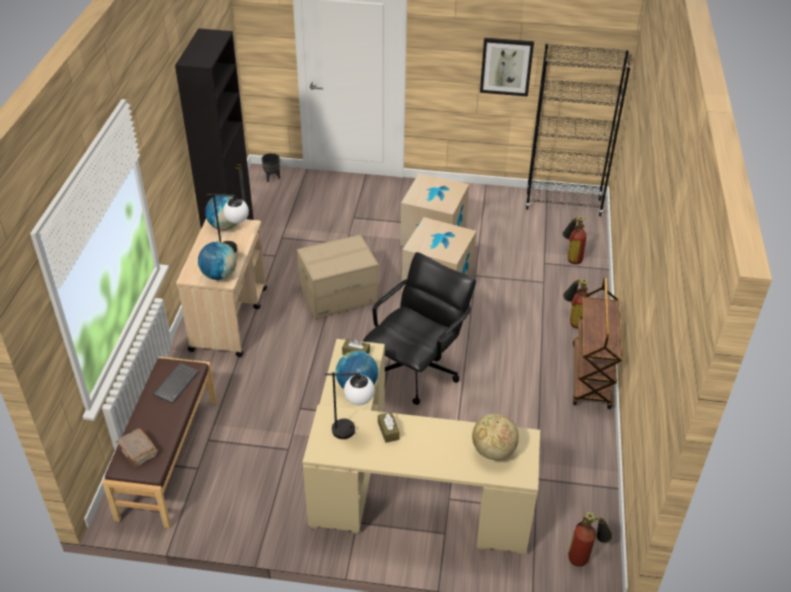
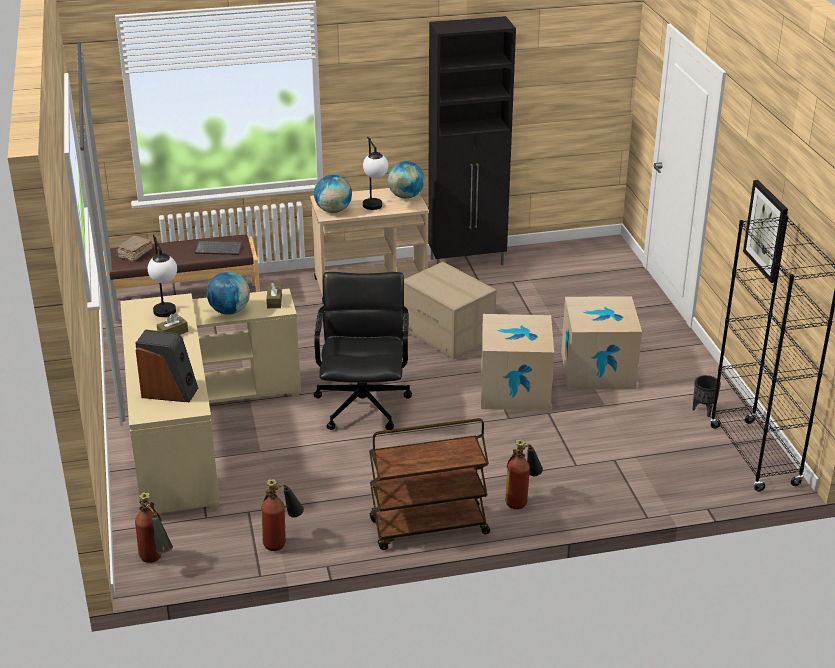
camera: 70 degrees right, 10 degrees down
black planter [262,153,280,182] -> black planter moved to [693,375,721,417]
black office chair [363,252,476,405] -> black office chair turned 105 degrees counterclockwise [313,272,412,430]
globe [472,413,519,460] -> speaker [135,329,198,403]
fire extinguisher [562,216,587,264] -> fire extinguisher moved to [261,479,304,551]

